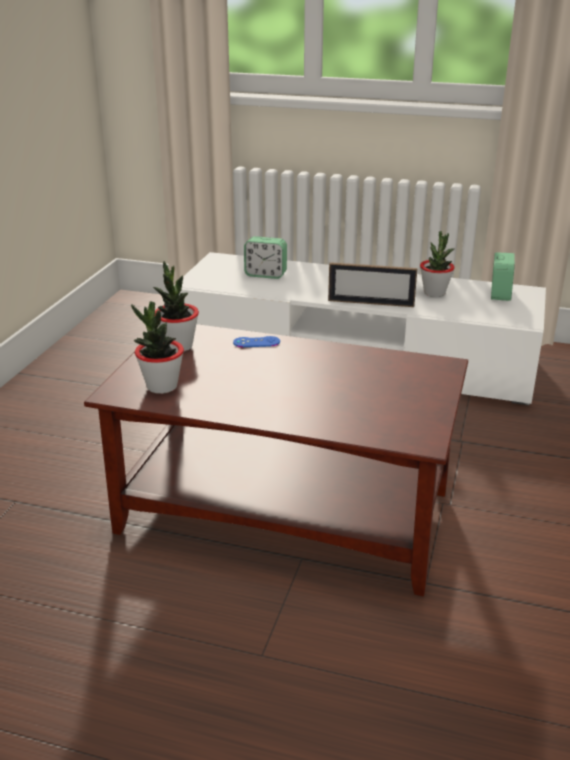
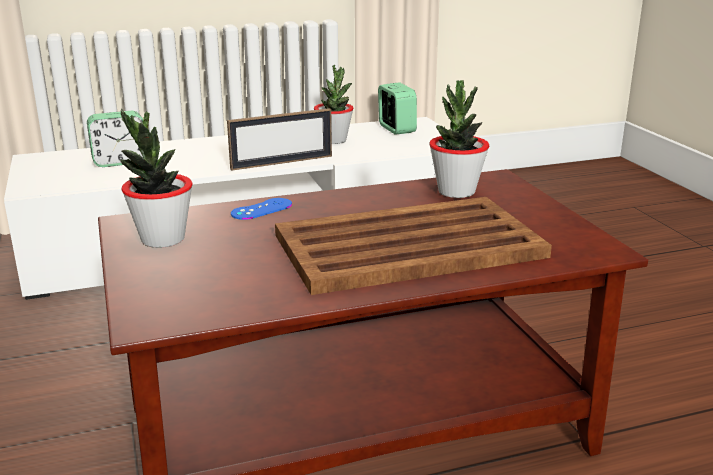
camera: 35 degrees left, 5 degrees down
potted plant [131,301,184,394] -> potted plant moved to [429,80,489,198]
none -> brown tray [275,197,552,295]

